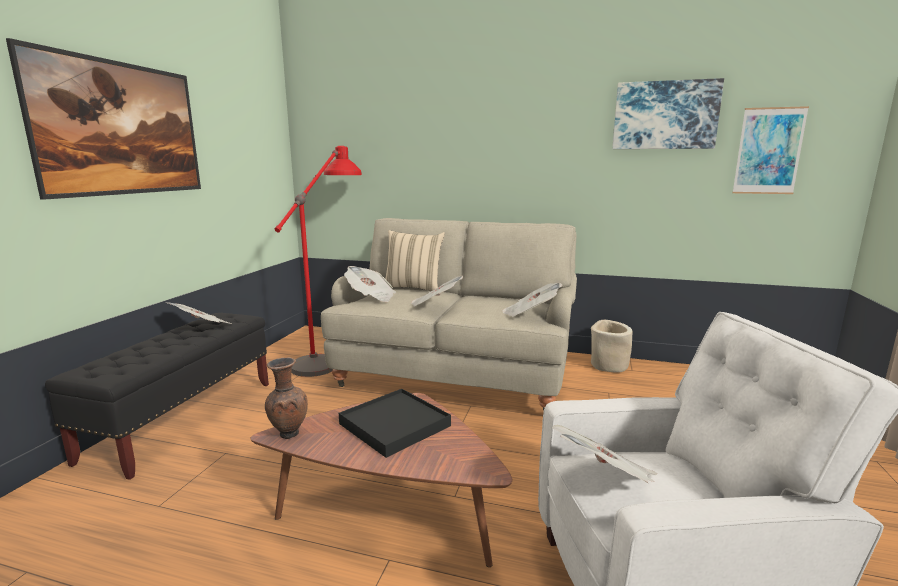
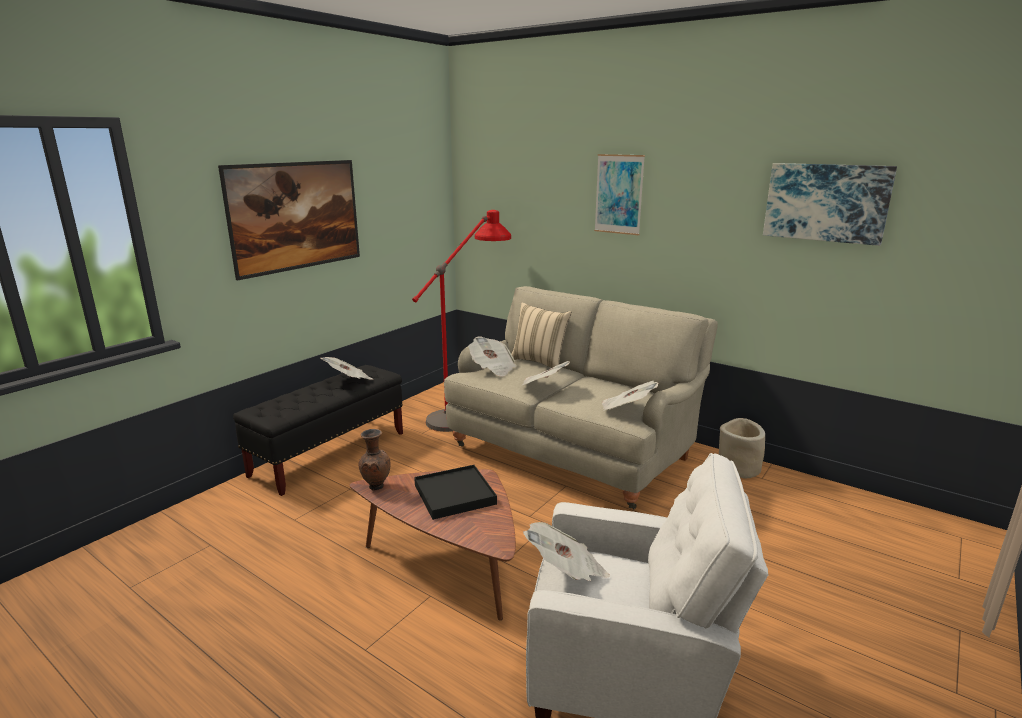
camera: 20 degrees right, 5 degrees up
picture [732,106,809,194] -> picture moved to [594,154,645,235]

